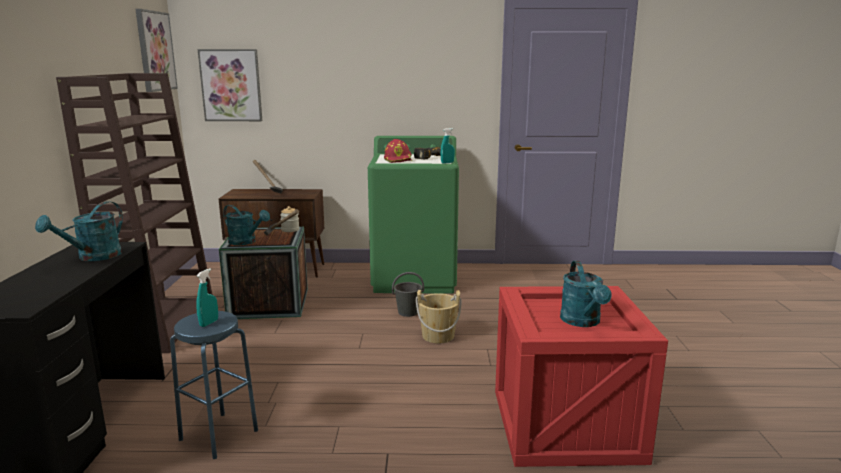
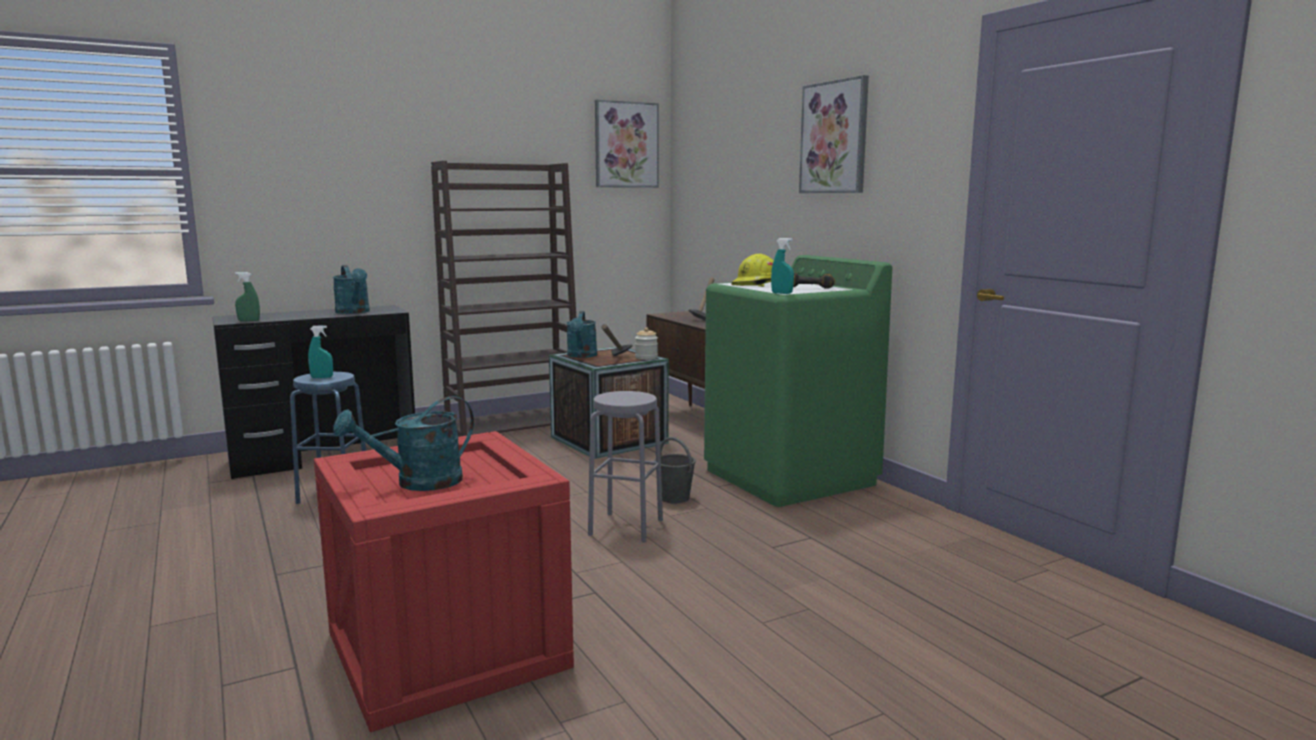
camera: 60 degrees right, 5 degrees down
turquoise watering can [35,201,123,261] -> turquoise watering can turned 120 degrees counterclockwise [333,265,370,314]
picture [198,49,262,121] -> picture moved to [799,75,869,193]
red hard hat [384,139,412,163] -> yellow hard hat [731,254,774,287]
beige bucket [416,290,462,344] -> grey stool [588,391,663,543]
none -> green spray bottle [235,272,260,321]

